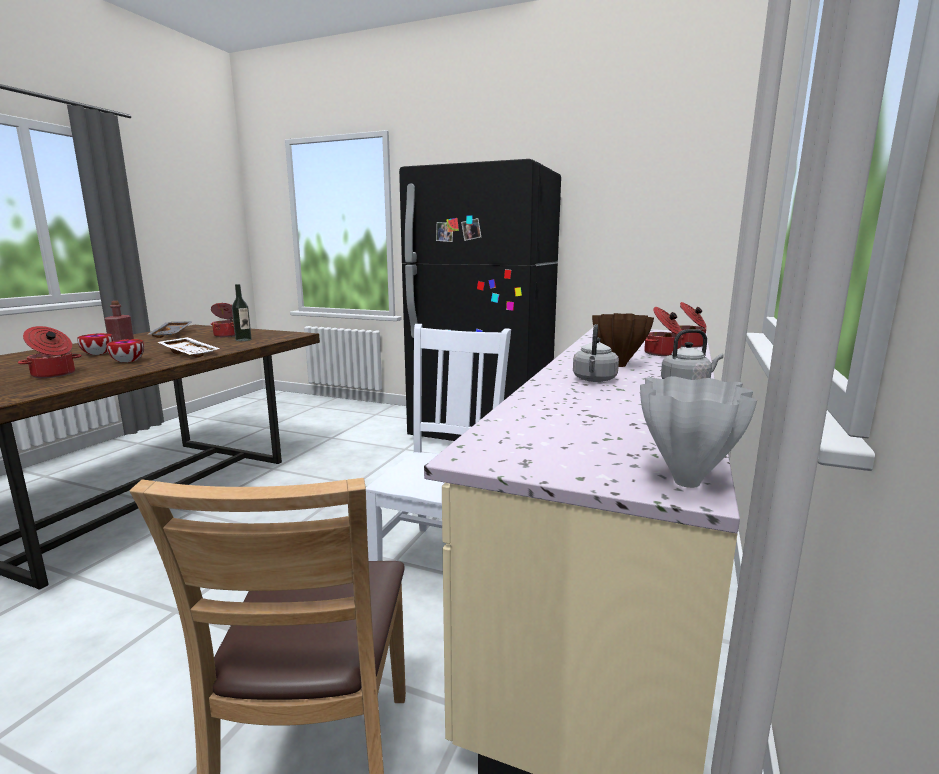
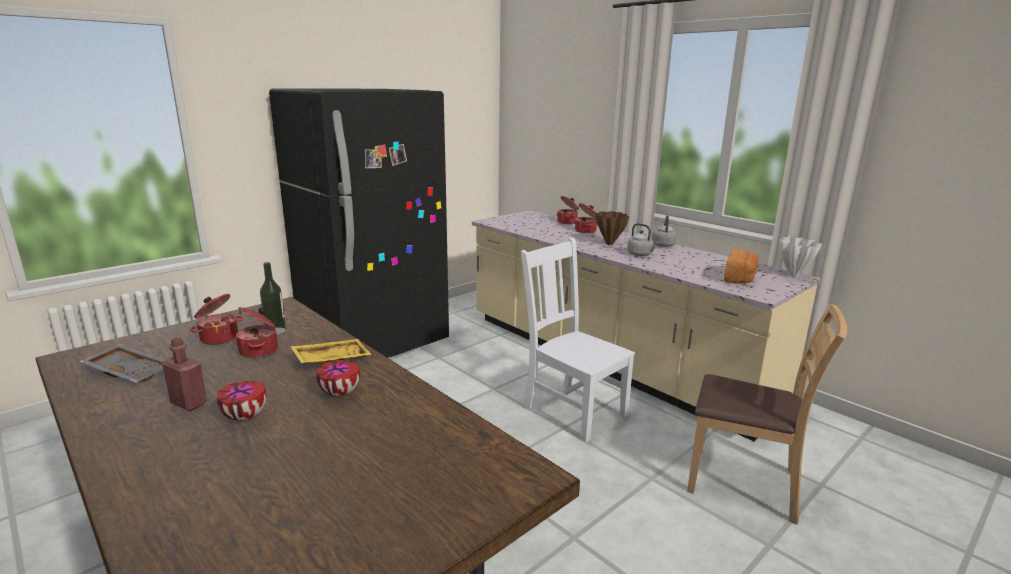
camera: 65 degrees left, 5 degrees up
cooking pot [18,326,82,378] -> cooking pot moved to [235,307,278,358]
white tray [158,337,220,358] -> yellow tray [290,339,372,365]
none -> bread [724,249,758,284]

